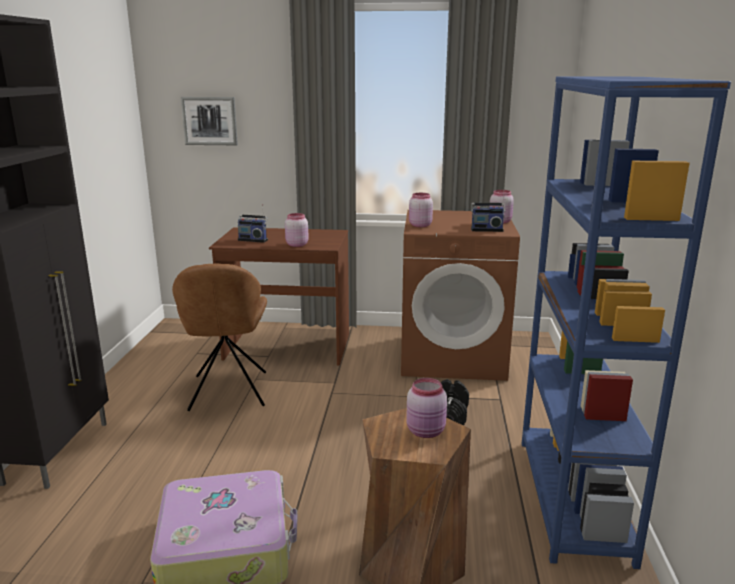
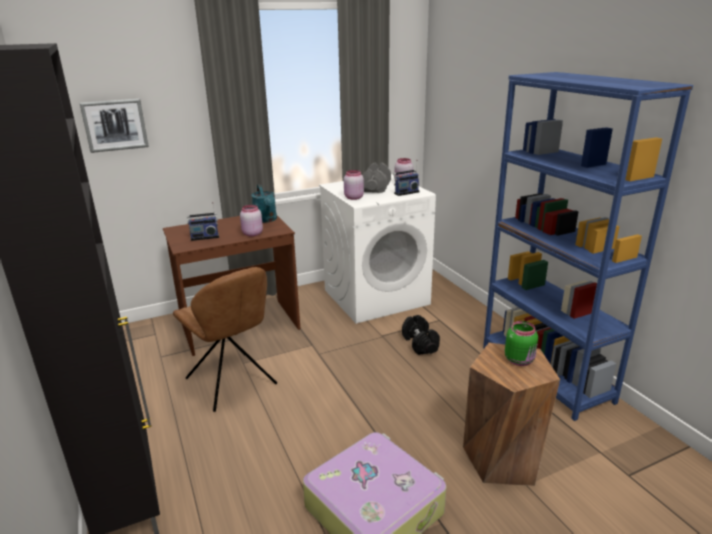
camera: 30 degrees left, 5 degrees up
brown washing machine [401,210,520,381] -> white washing machine [319,174,436,324]
pink jar [406,378,447,438] -> green jar [505,321,538,366]
none -> turquoise watering can [251,184,277,223]
none -> grey dumbbell [362,163,391,193]

